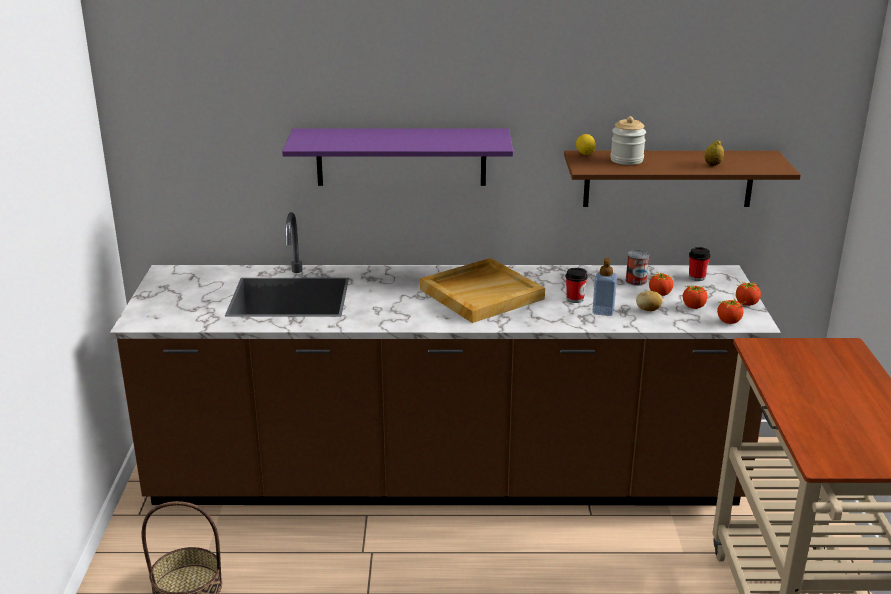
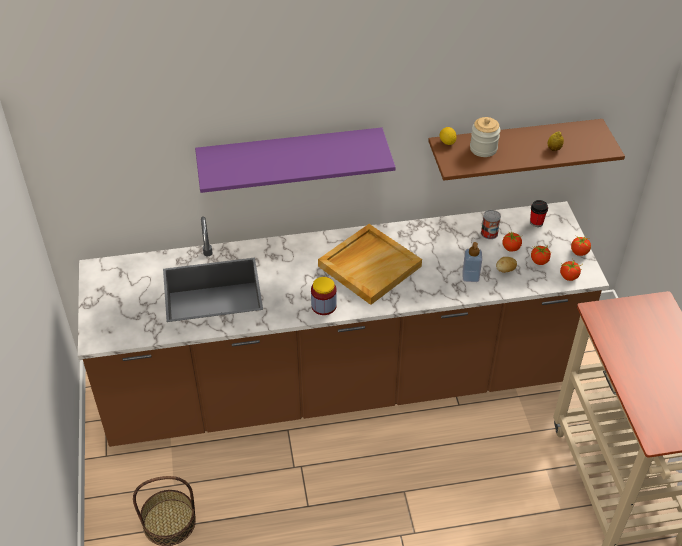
camera: 10 degrees left, 20 degrees up
cup [566,268,588,303] -> none
none -> jar [311,277,337,315]

